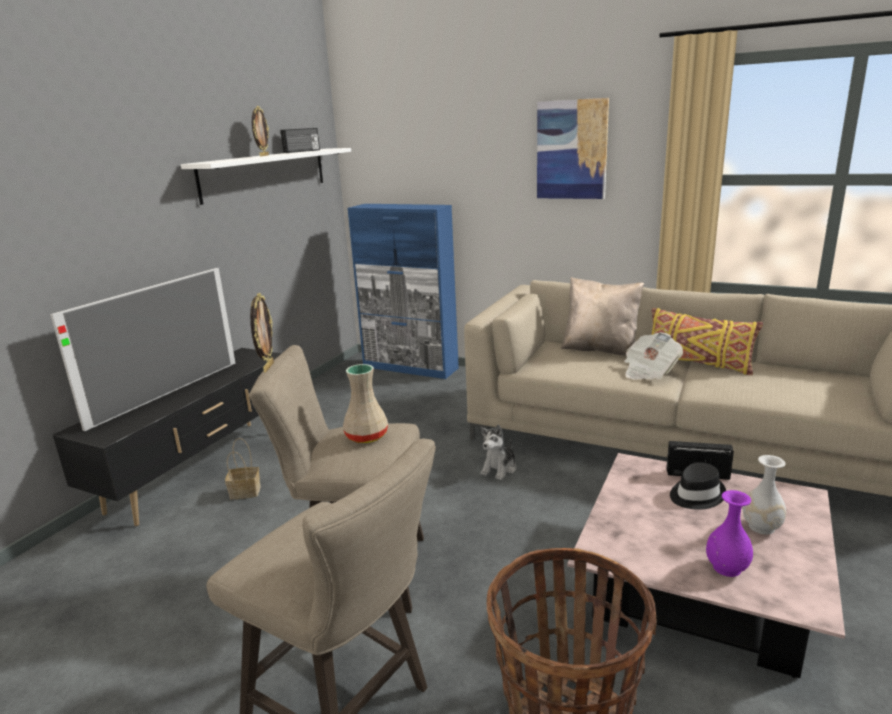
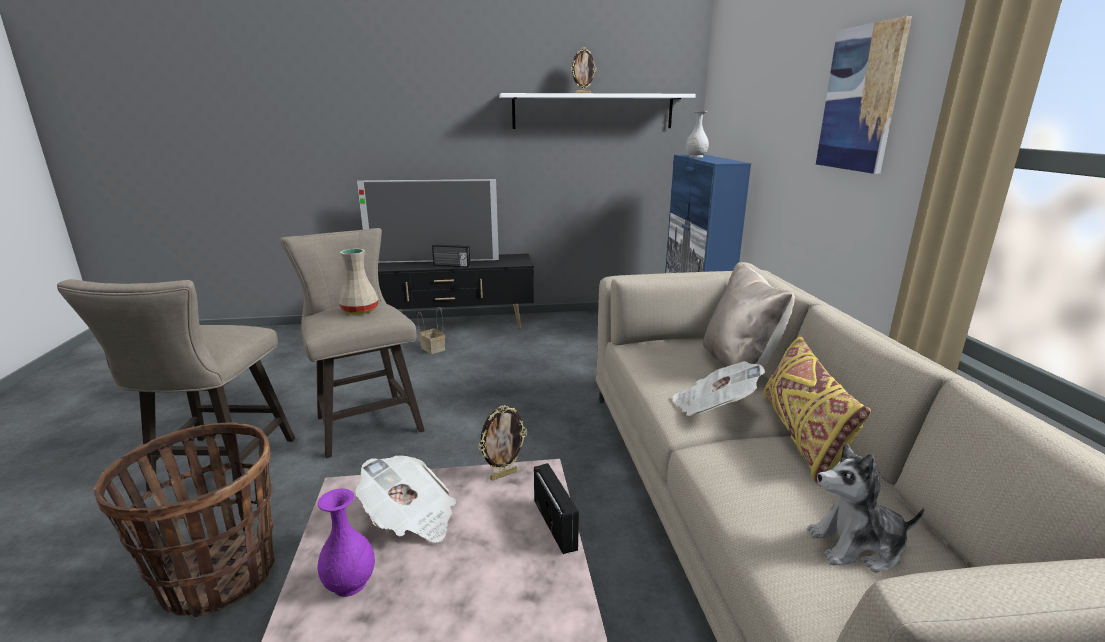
camera: 55 degrees right, 0 degrees up
picture frame [250,293,274,372] -> picture frame moved to [479,405,527,481]
radio [281,128,320,153] -> radio moved to [432,244,470,267]
plush toy [480,425,516,480] -> plush toy moved to [807,443,924,573]
black hat [670,462,726,510] -> none
white vase [743,455,786,535] -> white vase moved to [686,111,709,158]
none -> newspaper [355,456,456,543]

